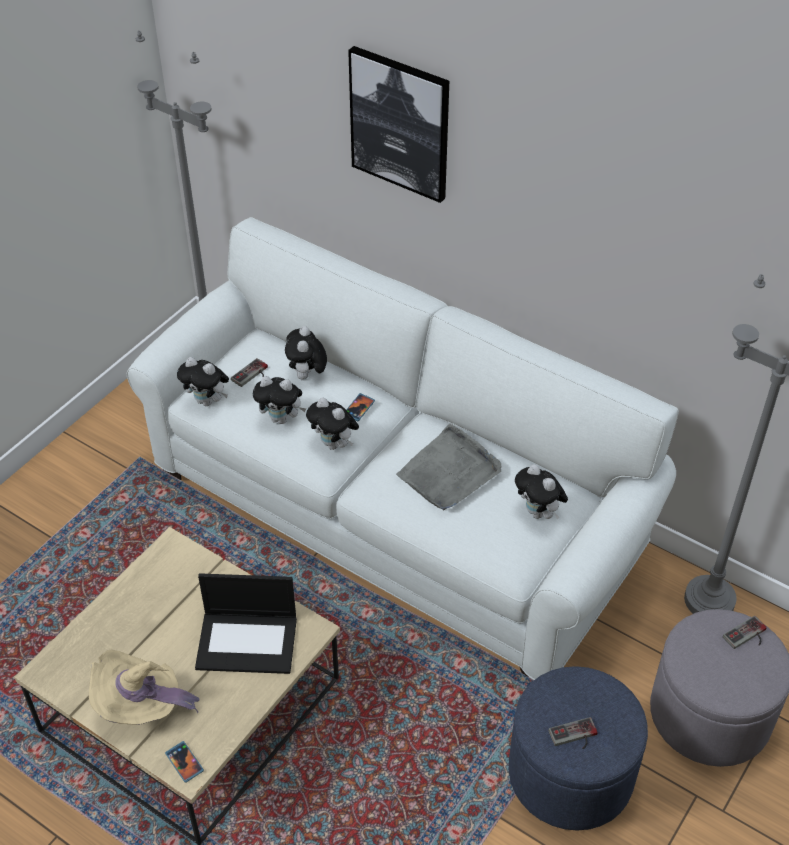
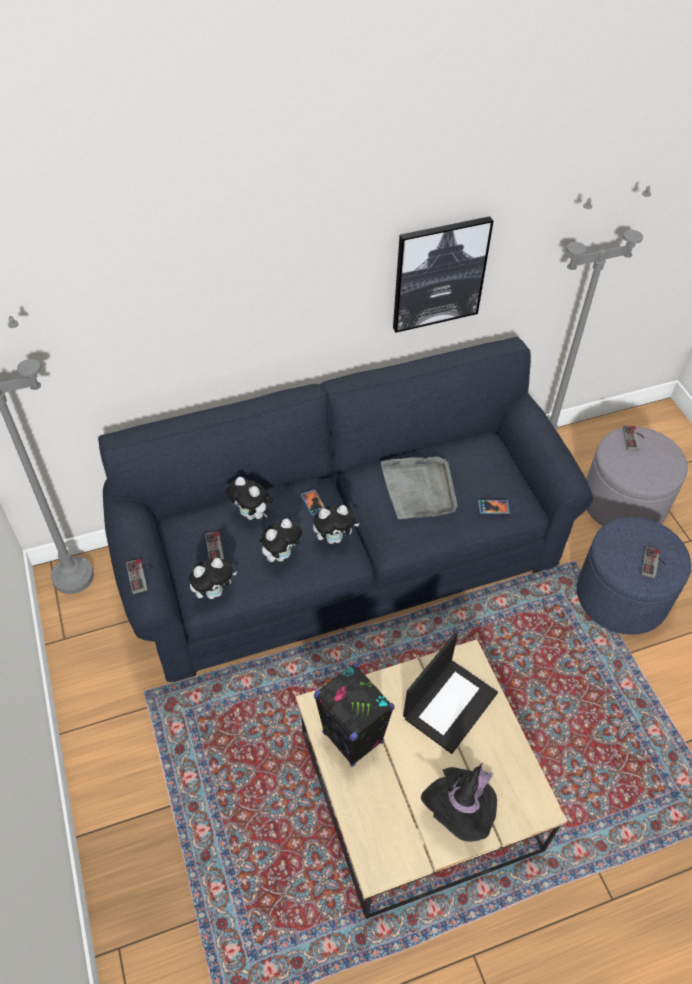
camera: 55 degrees left, 5 degrees up
beige hat [89,650,200,725] -> black hat [421,764,497,842]
white sofa [127,217,679,680] -> blue sofa [98,337,593,682]
phone [165,741,204,783] -> phone moved to [478,500,510,514]
picture [348,46,449,203] -> picture moved to [393,216,493,333]
plush toy [515,464,568,519] -> none
none -> game controller [126,559,153,594]
none -> black speaker [314,663,394,767]

